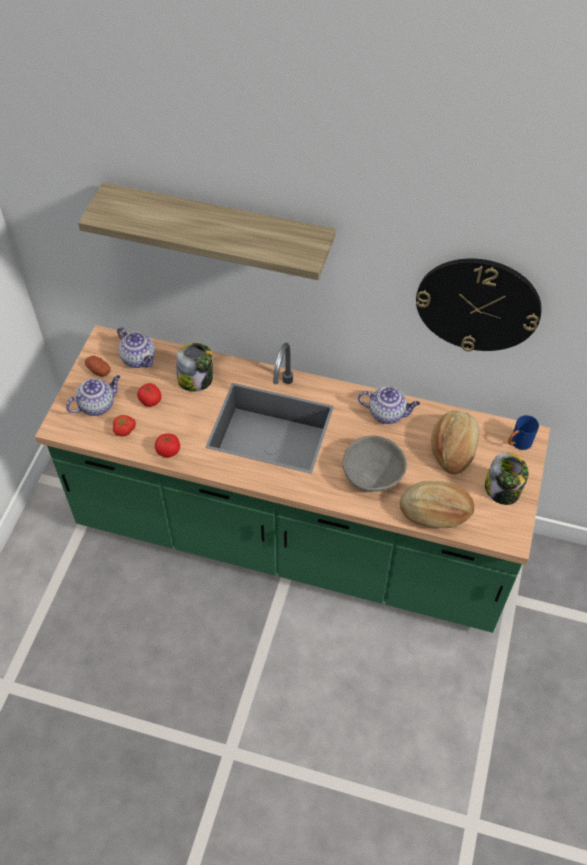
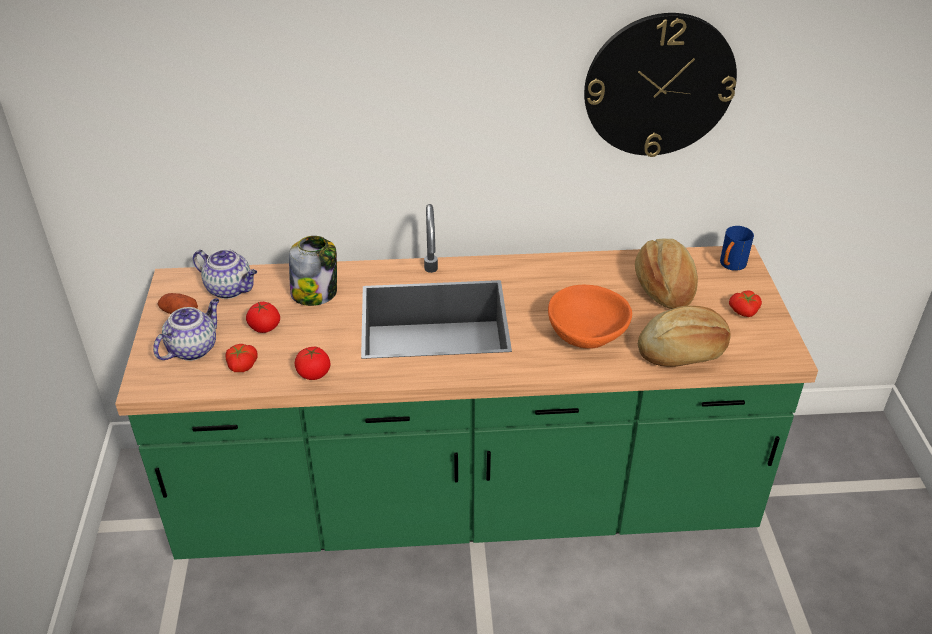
camera: 20 degrees left, 15 degrees down
shelf [78,182,335,280] -> none
grey bowl [343,436,407,492] -> orange bowl [548,285,632,349]
teapot [358,386,420,424] -> none
jar [485,453,529,505] -> tomato [729,290,762,317]

